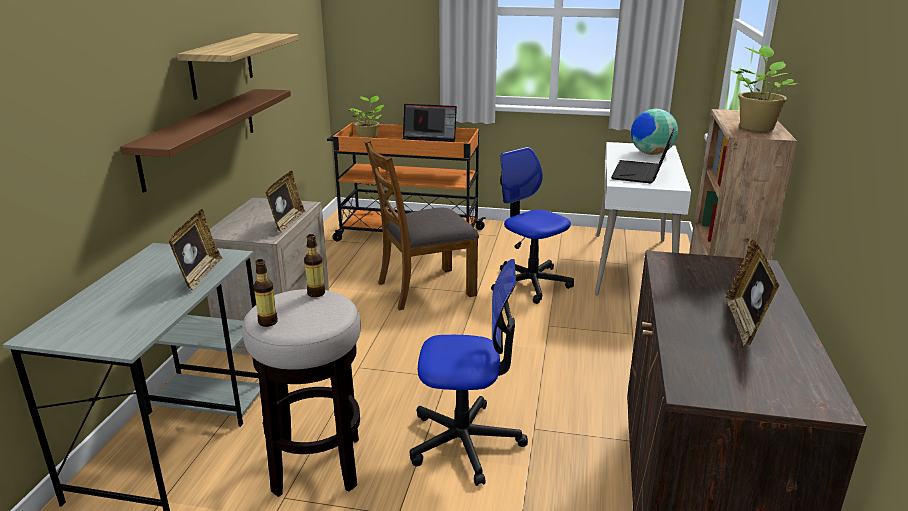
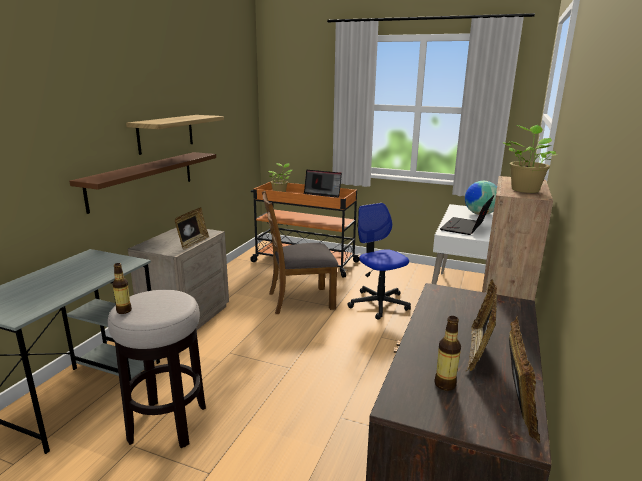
camera: 10 degrees right, 5 degrees down
picture frame [169,209,222,290] -> picture frame moved to [509,316,540,443]
bottle [304,234,325,297] -> bottle moved to [434,316,461,391]
office chair [410,259,528,486] -> none

